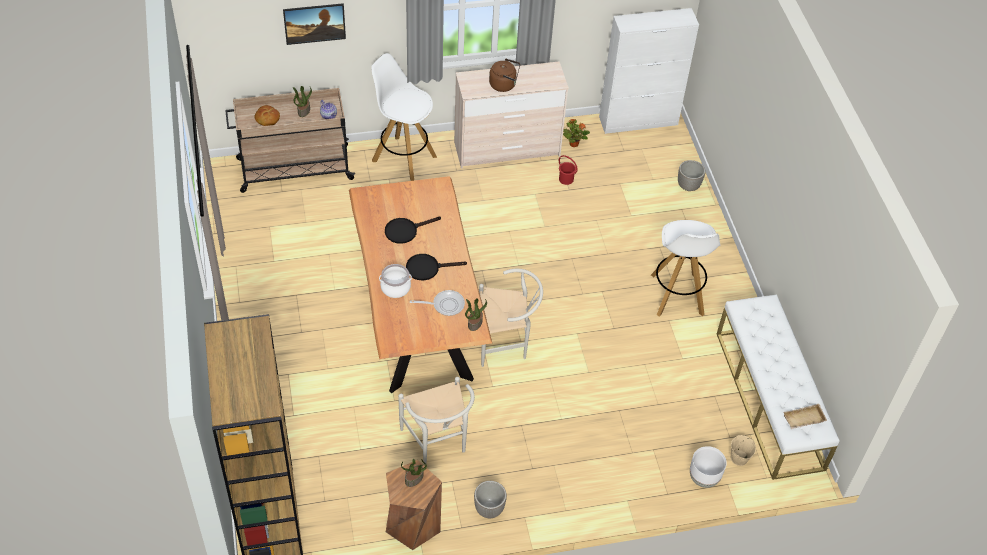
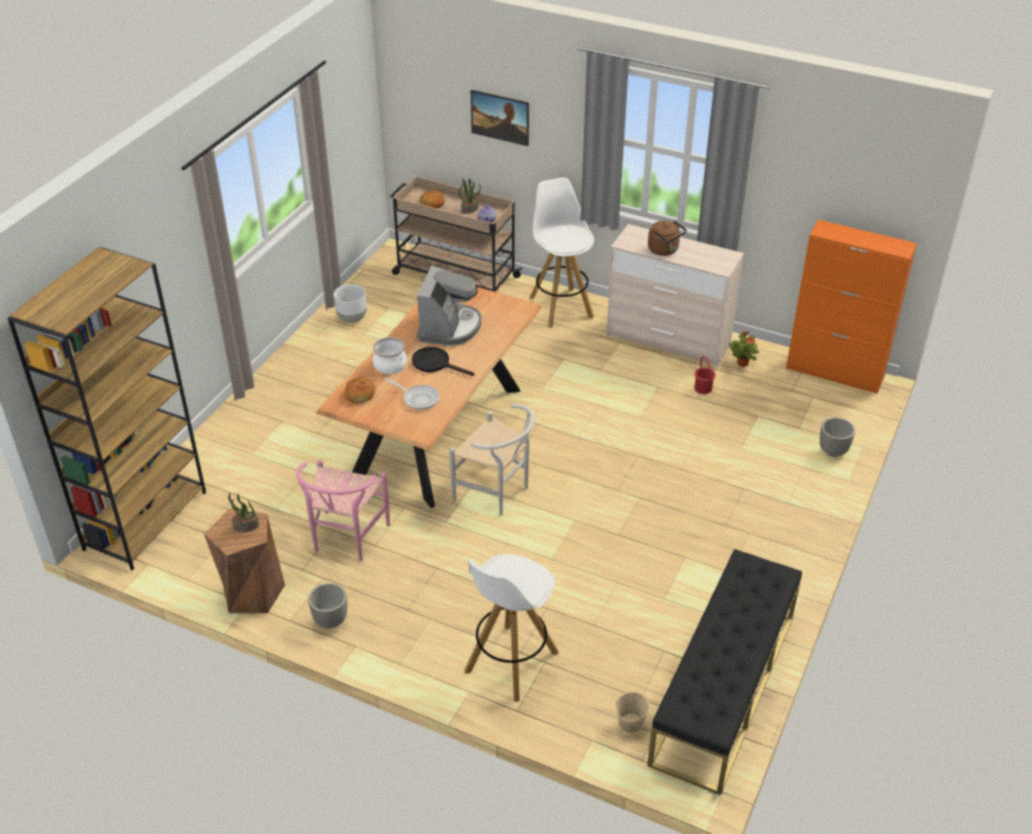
camera: 40 degrees right, 10 degrees down
black frying pan [385,217,441,244] -> coffee machine [417,266,481,346]
white chair [398,377,475,465] -> pink chair [296,460,390,561]
potted plant [465,298,487,331] -> none
white cabinet [599,8,699,134] -> orange cabinet [786,220,917,394]
white stool [651,220,720,317] -> white stool moved to [464,554,559,702]
white planter [690,446,727,488] -> white planter moved to [334,284,367,323]
white bench [717,294,840,480] -> black bench [647,549,802,795]
beige tray [783,404,827,429] -> none
none -> bread [344,377,375,403]

